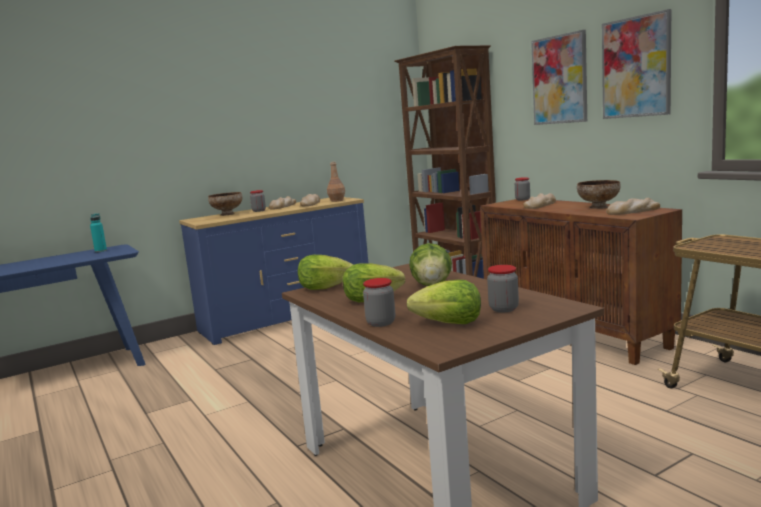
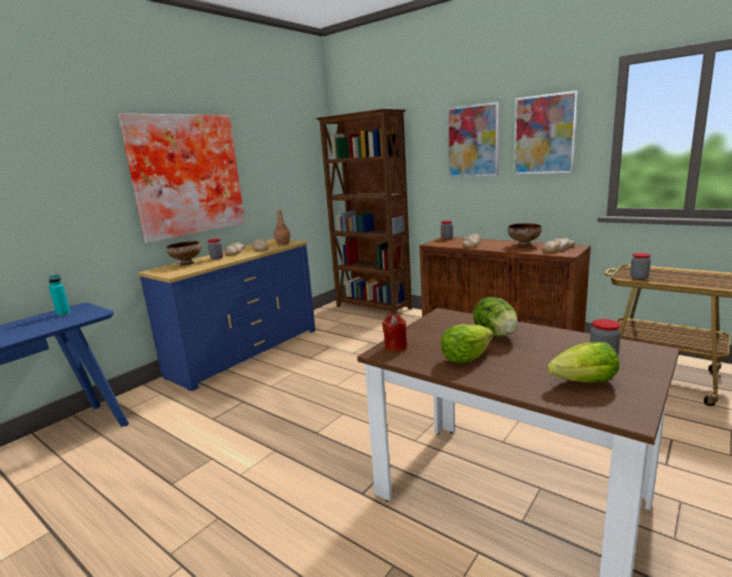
camera: 20 degrees left, 5 degrees up
lettuce [298,255,353,290] -> red candle [382,314,407,351]
jar [363,278,395,327] -> jar moved to [630,253,651,279]
none -> picture [118,113,245,243]

